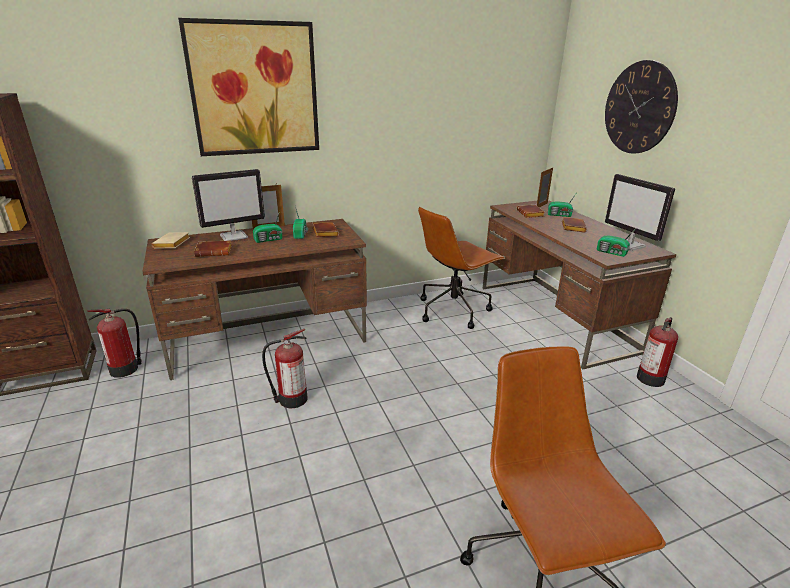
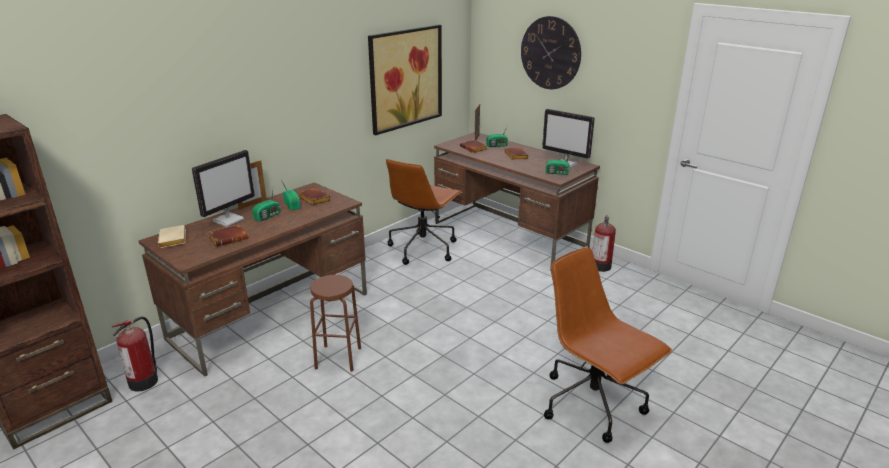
camera: 25 degrees left, 0 degrees up
picture [178,18,319,156] -> picture moved to [368,25,442,135]
fire extinguisher [262,329,308,408] -> brown stool [310,275,361,372]

